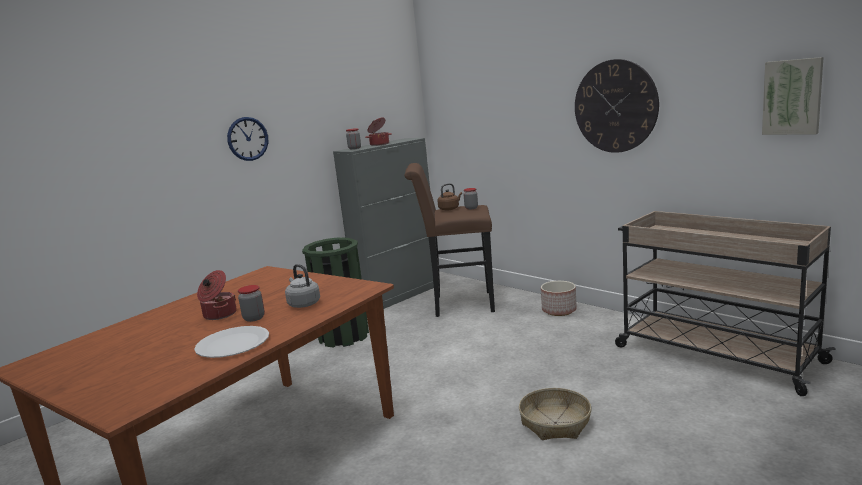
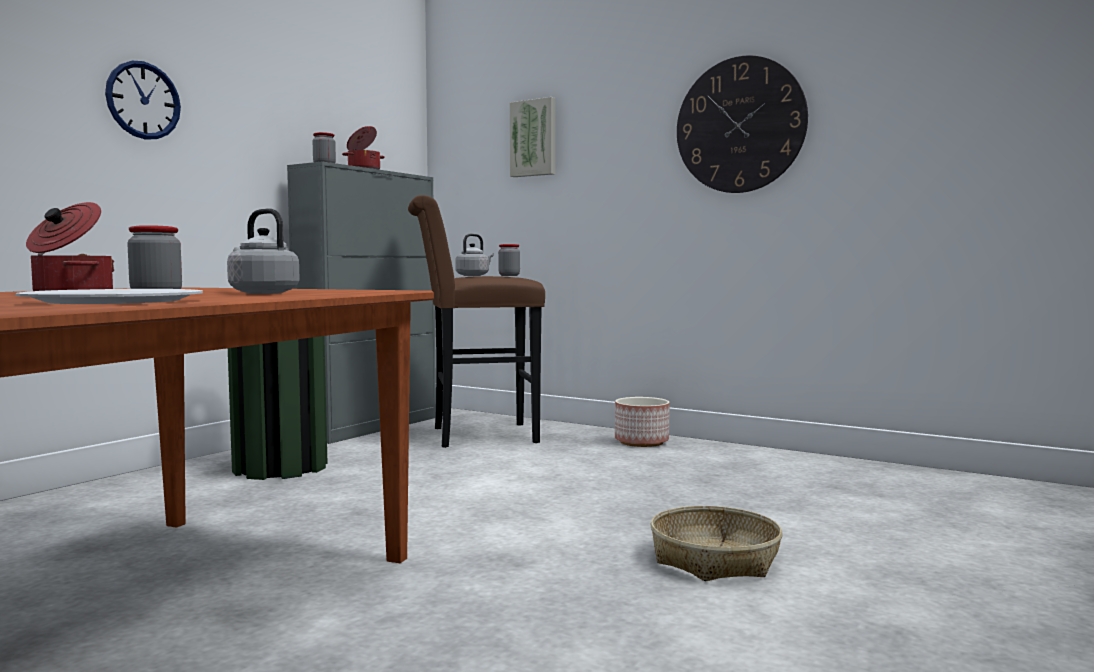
camera: 15 degrees left, 10 degrees down
brown kettle [437,183,462,211] -> grey kettle [455,234,494,276]
beige cart [615,211,836,396] -> none
picture [762,57,824,135] -> picture moved to [510,97,555,177]

